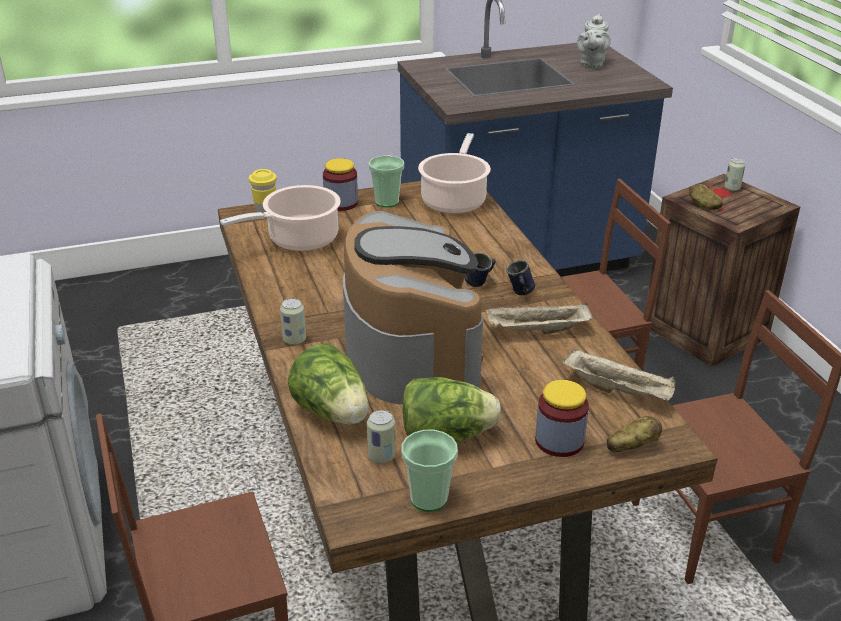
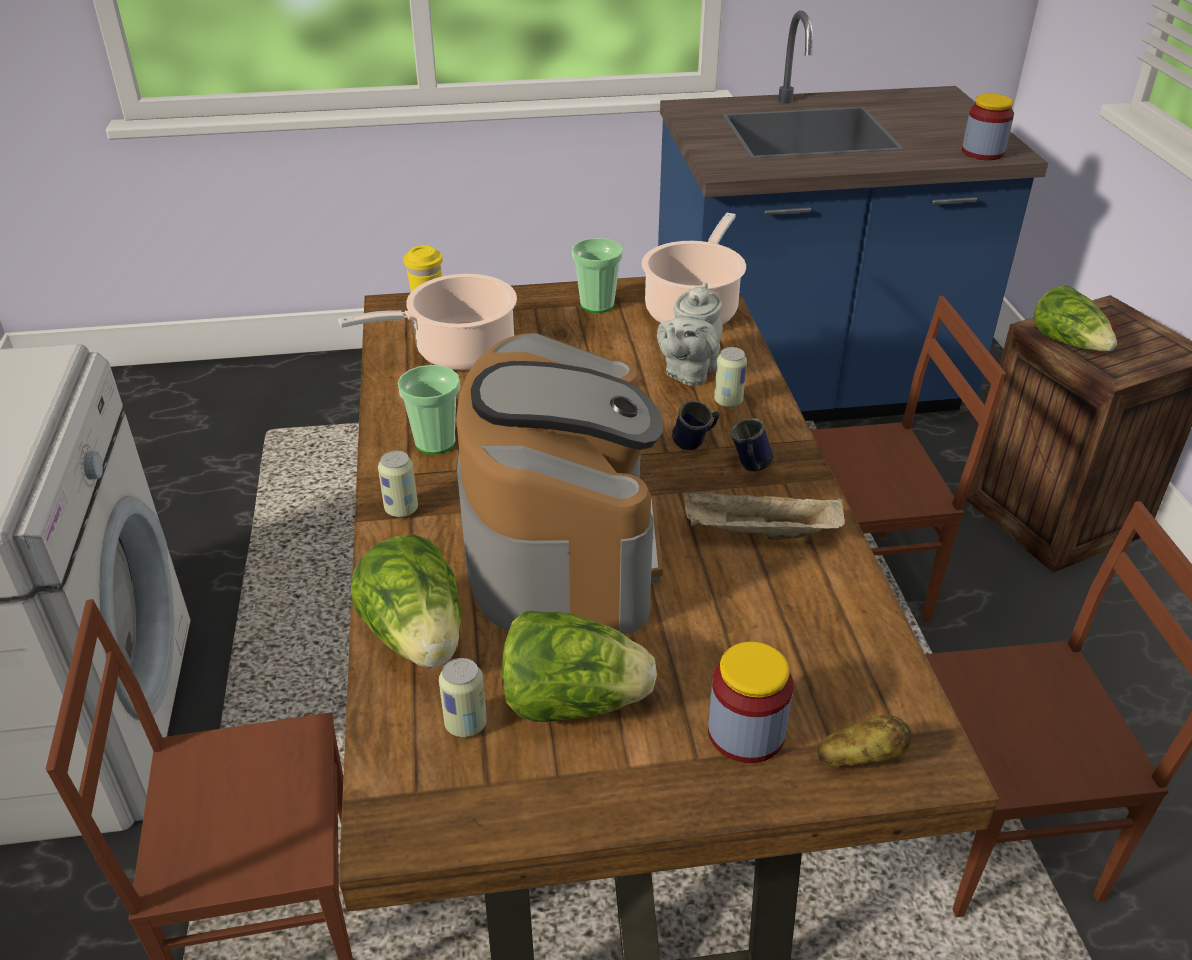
camera: 10 degrees right, 5 degrees up
jar [323,158,358,211] -> jar moved to [962,94,1014,160]
cup [401,430,458,512] -> cup moved to [398,365,460,454]
beige tray [562,349,676,401] -> none
grey teapot [577,14,611,68] -> grey teapot moved to [657,283,723,386]
potato [689,184,723,210] -> lettuce [1034,285,1117,351]
can [724,158,745,191] -> can moved to [714,347,747,407]

